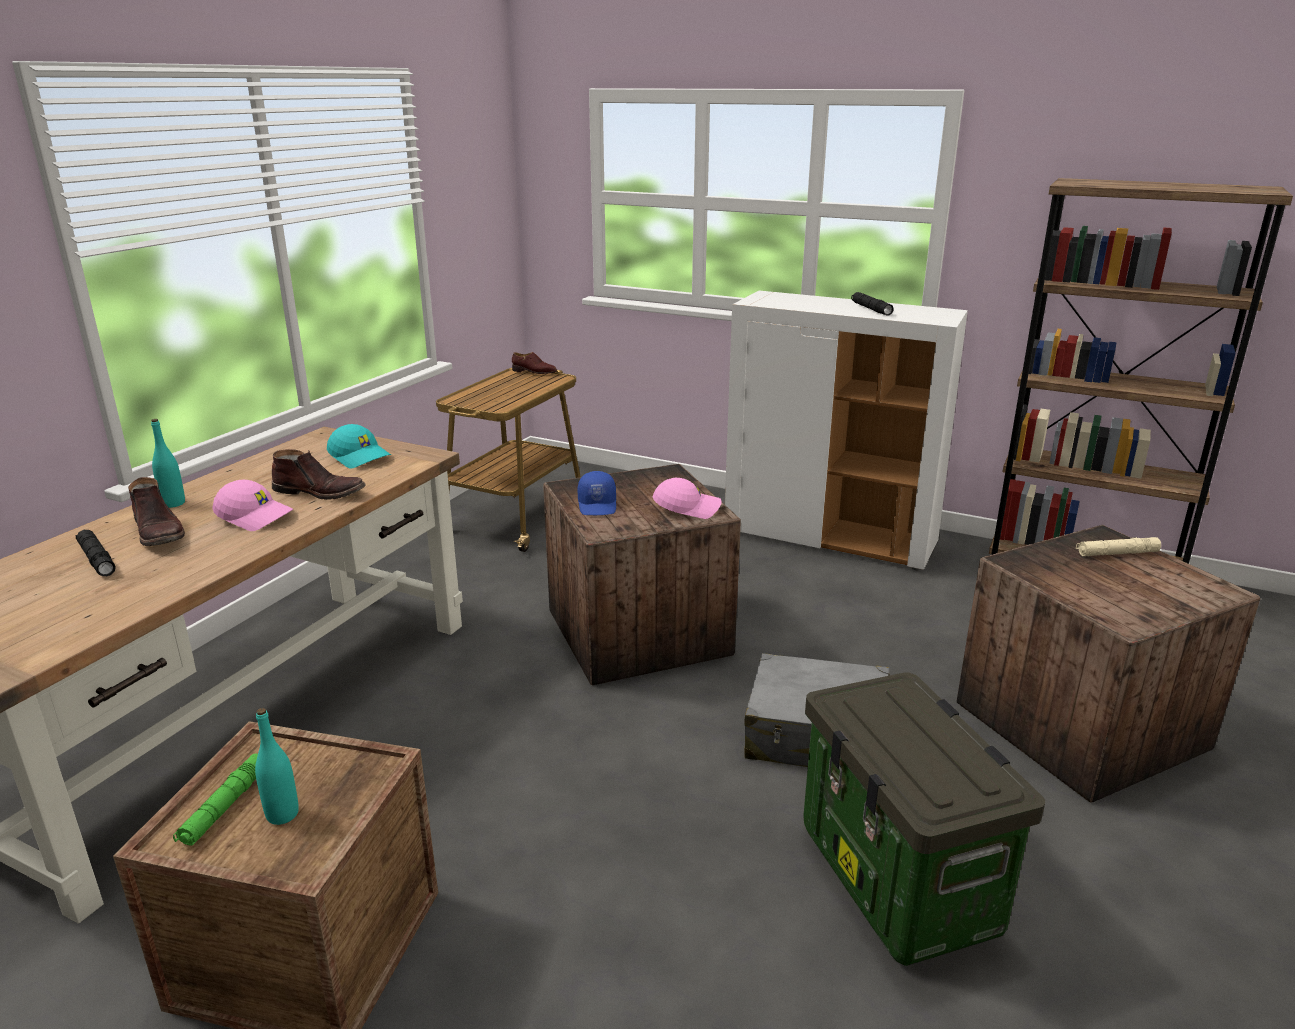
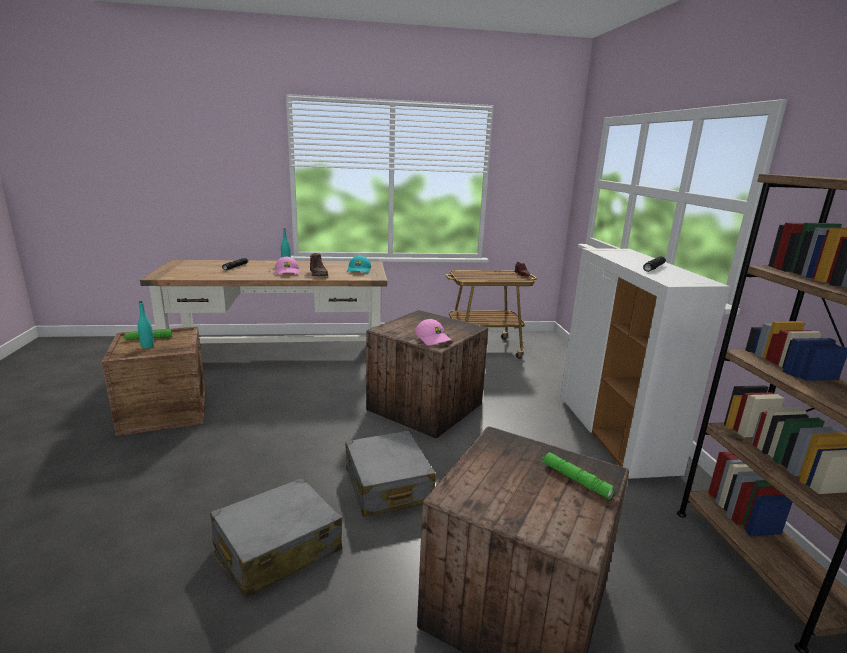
camera: 55 degrees right, 5 degrees down
brown boot [128,477,185,546] -> none
blue cap [578,471,616,515] -> none
storage box [804,672,1045,966] -> grey suitcase [210,477,342,598]
beige flashlight [1076,537,1161,556] -> green flashlight [541,452,615,499]

